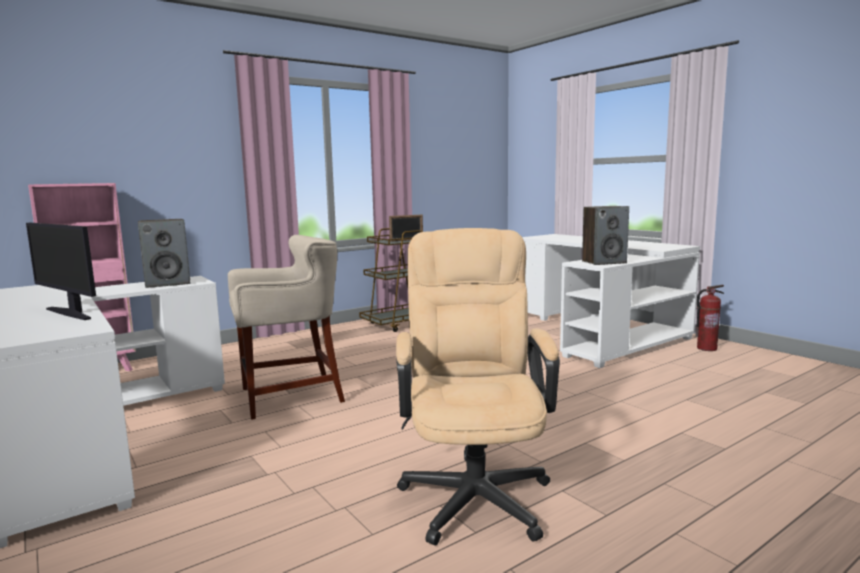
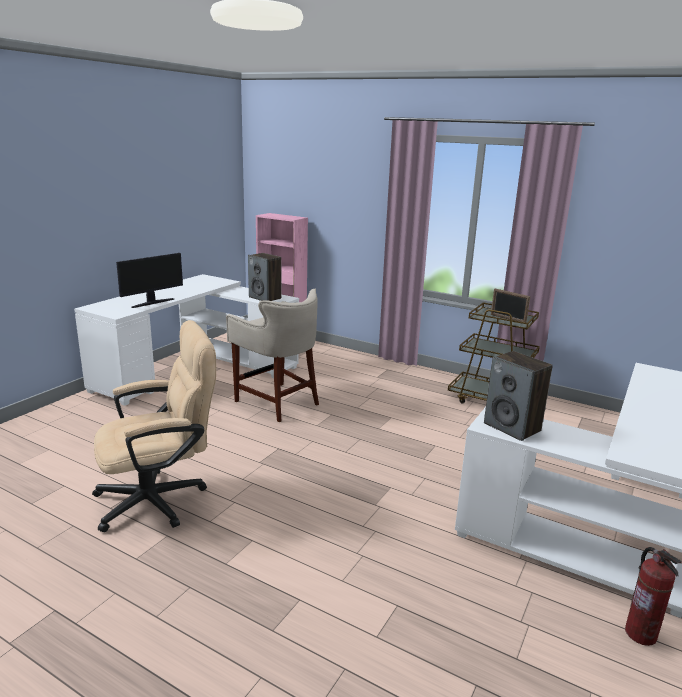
camera: 65 degrees right, 10 degrees up
monitor [26,223,96,320] -> monitor turned 150 degrees counterclockwise [116,253,183,308]

